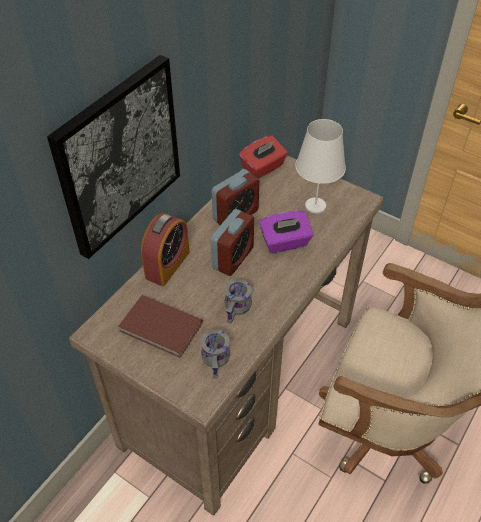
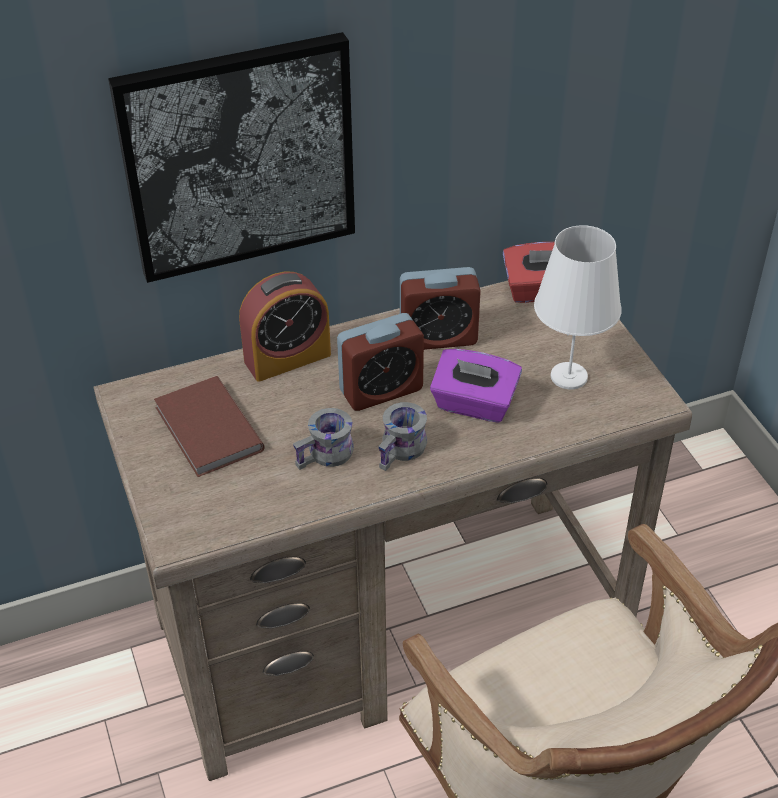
camera: 35 degrees right, 5 degrees down
grey mug [201,330,231,379] -> grey mug moved to [378,402,427,471]

